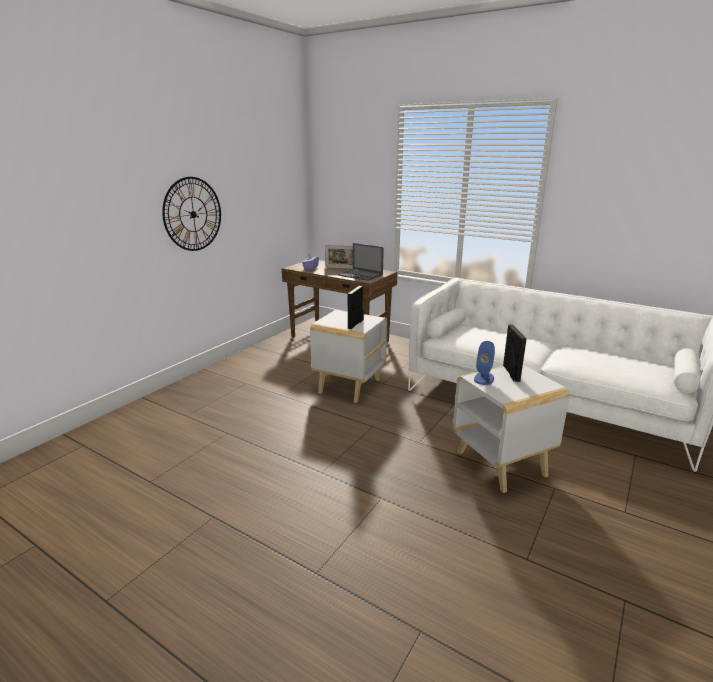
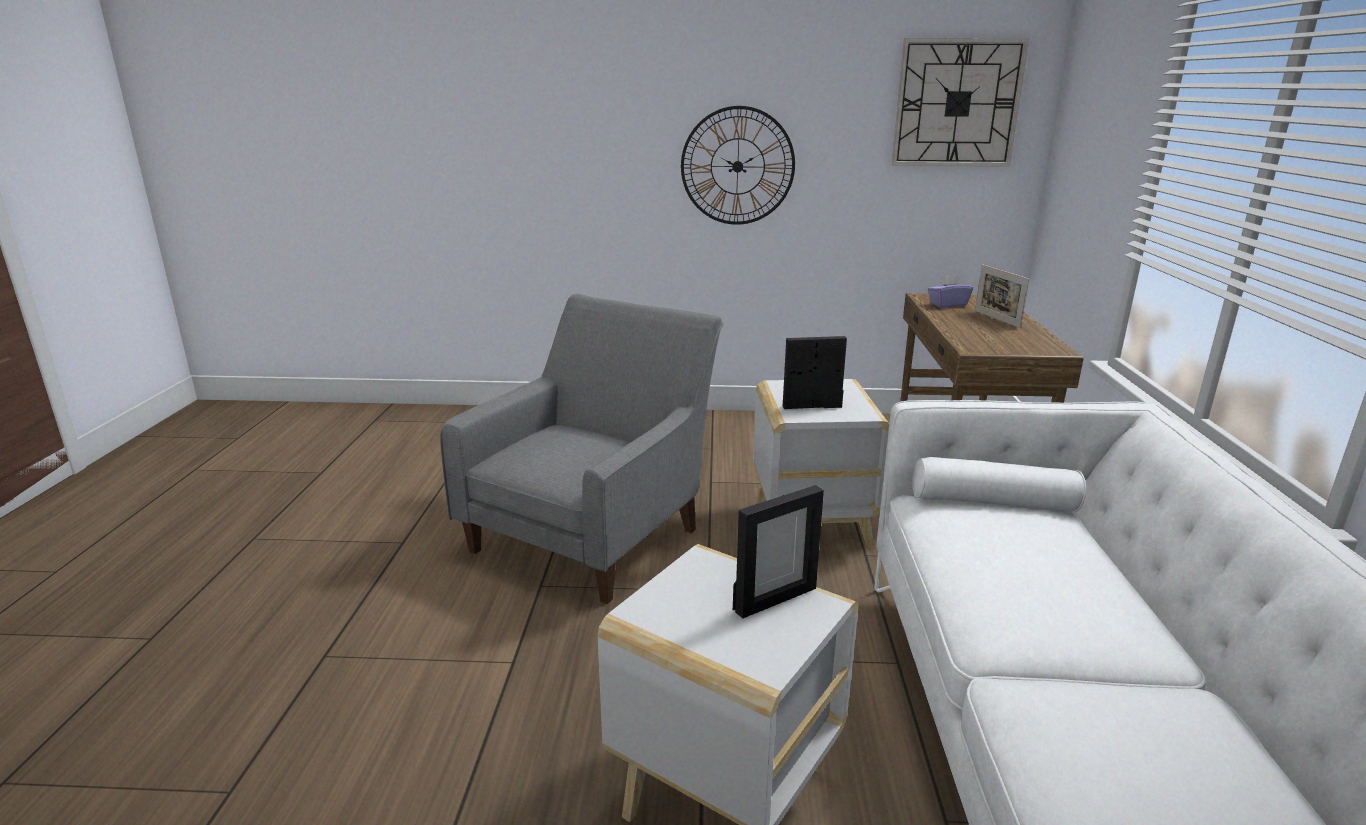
camera: 60 degrees right, 0 degrees up
laptop [338,243,384,281] -> none
blue speaker [474,341,495,385] -> none
none -> grey armchair [440,294,724,604]
none -> wall clock [892,38,1029,167]

